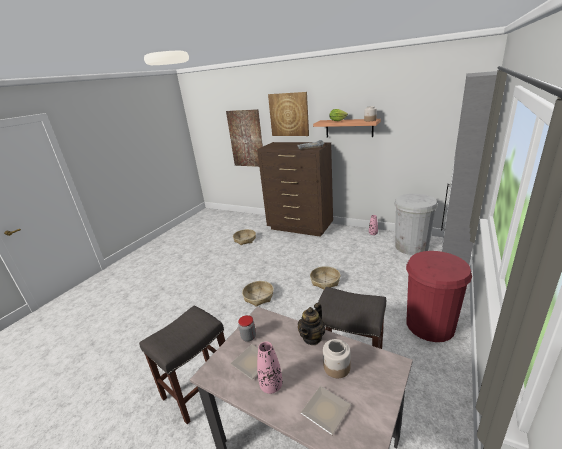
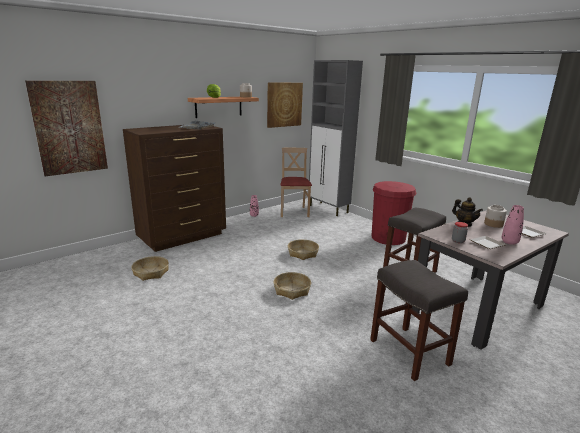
camera: 70 degrees left, 5 degrees down
picture [268,92,309,136] -> picture moved to [267,82,303,128]
white trash can [394,194,438,255] -> beige chair [281,148,312,217]

